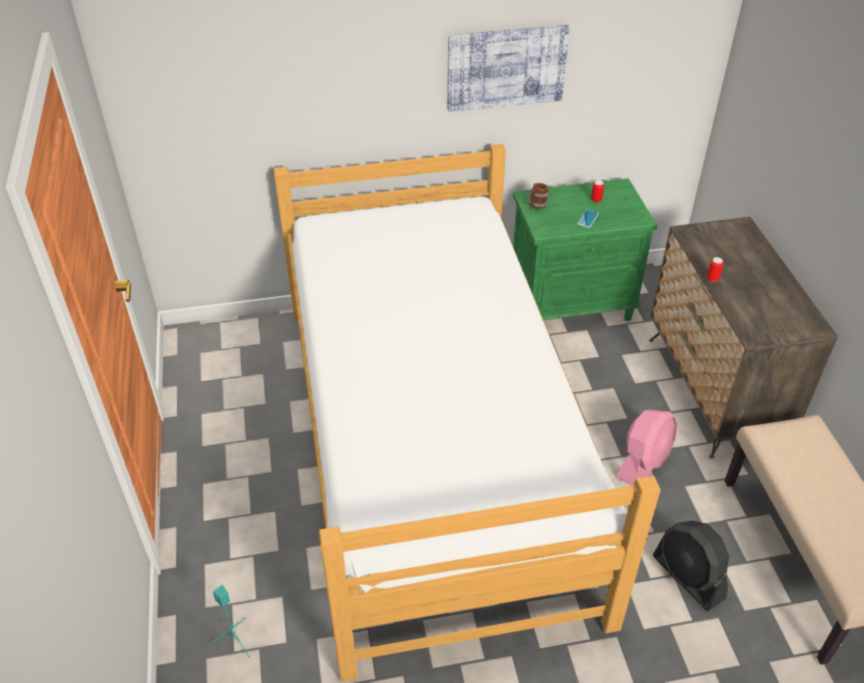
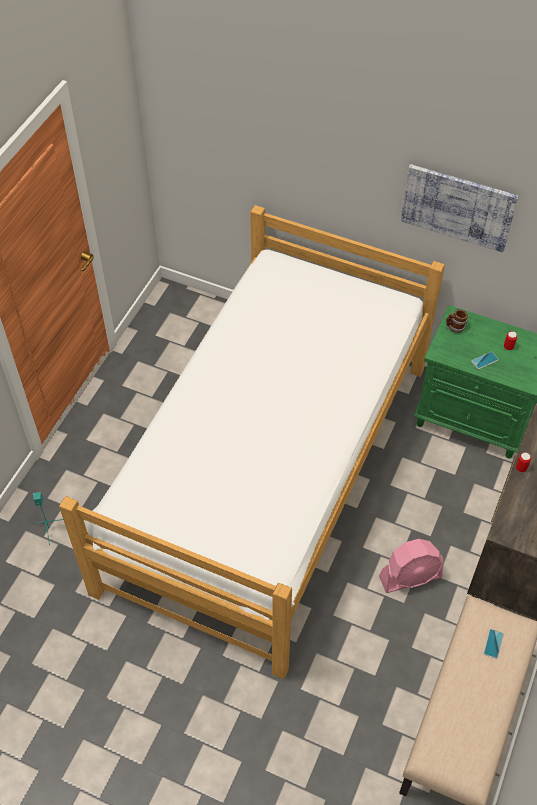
camera: 35 degrees right, 10 degrees up
black fan [653,521,729,611] -> none
none -> phone [483,629,504,659]

